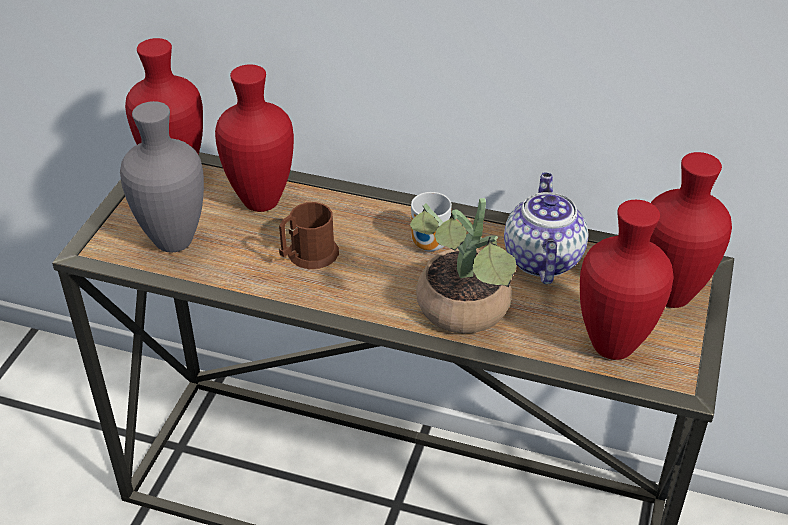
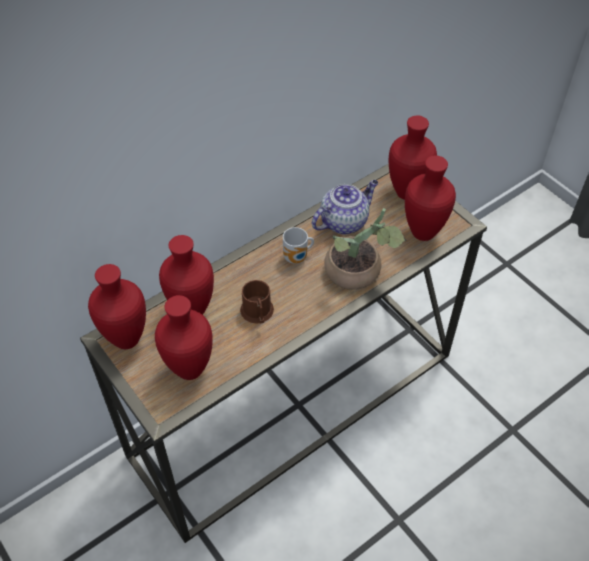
camera: 55 degrees left, 10 degrees up
grey vase [120,101,204,253] -> red vase [155,295,213,380]
teapot [504,173,588,284] -> teapot turned 105 degrees clockwise [312,180,378,234]

